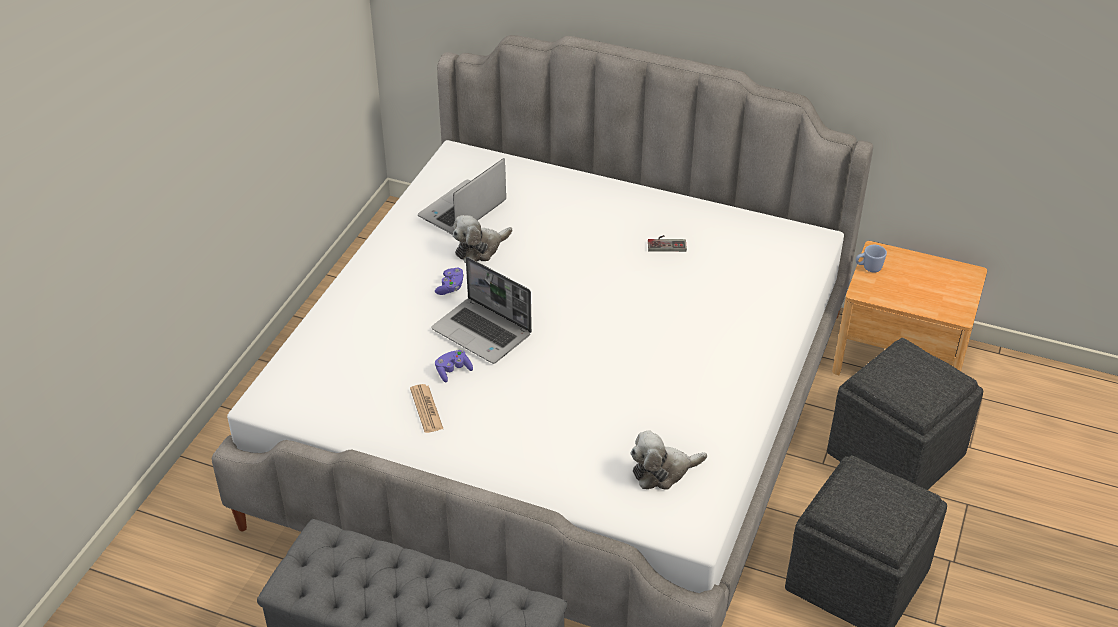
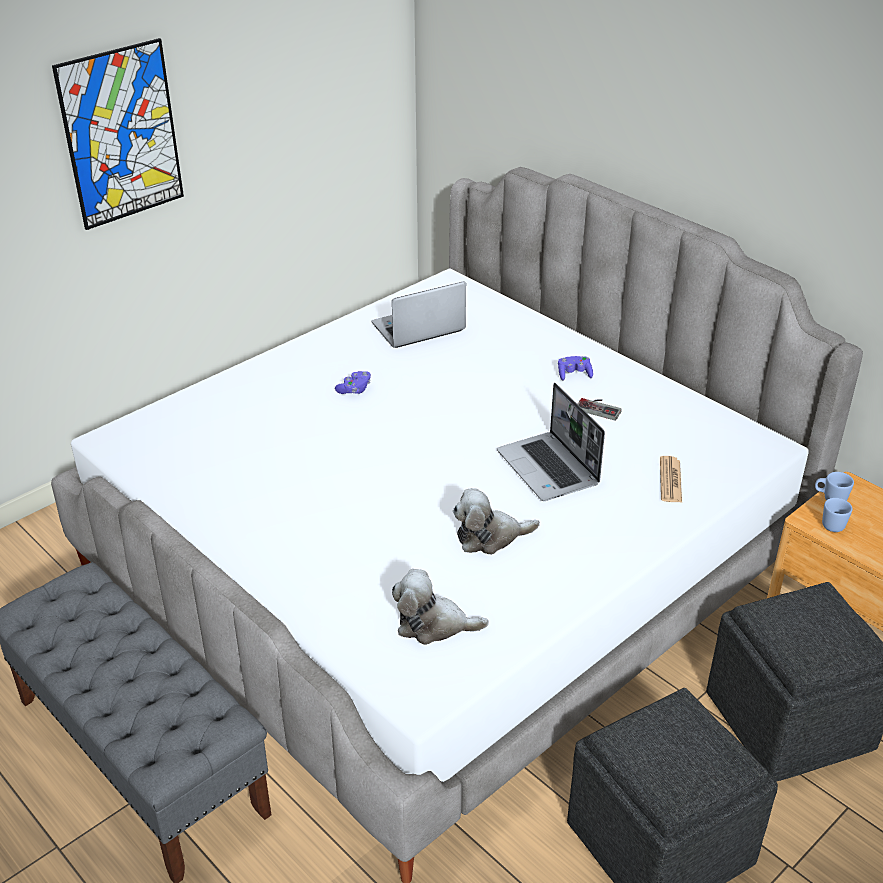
camera: 25 degrees right, 5 degrees down
newspaper [410,384,443,433] -> newspaper moved to [660,456,682,503]
laptop [431,257,532,364] -> laptop moved to [497,383,605,501]
purple game controller [435,350,473,382] -> purple game controller moved to [558,356,593,381]
plush toy [453,215,512,263] -> plush toy moved to [453,488,540,555]
none -> picture [52,38,184,230]
none -> blue mug [822,498,853,532]

